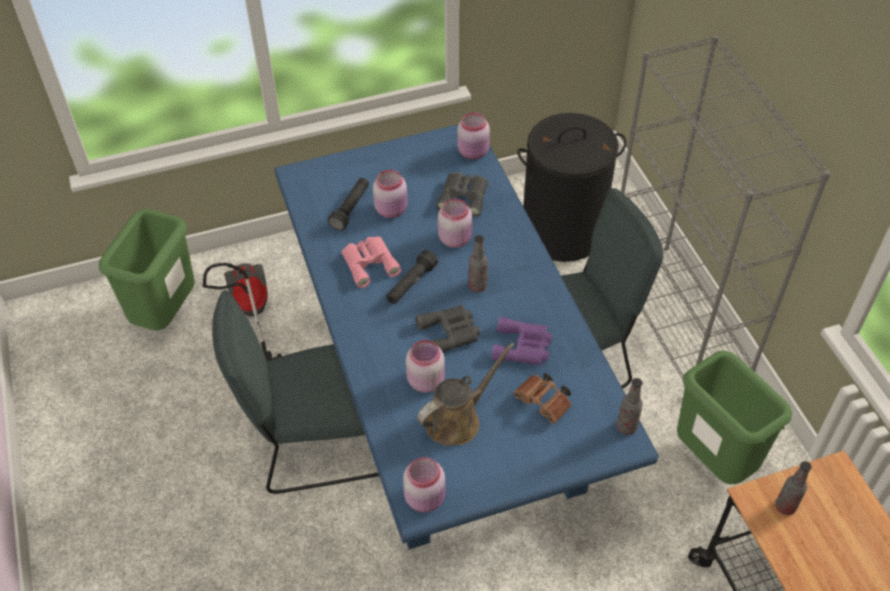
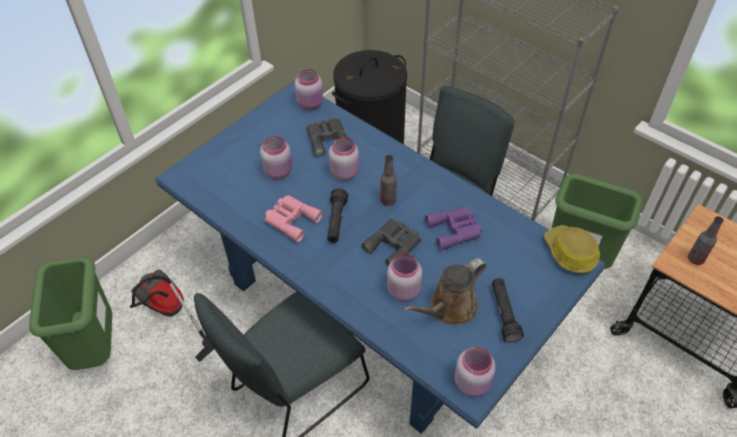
camera: 30 degrees left, 0 degrees up
black flashlight [328,178,369,231] -> black flashlight moved to [492,278,524,342]
brown watering can [417,343,515,446] -> brown watering can turned 150 degrees counterclockwise [403,258,486,325]
brown binoculars [514,373,571,424] -> none
bottle [617,378,643,435] -> hard hat [544,225,600,273]

